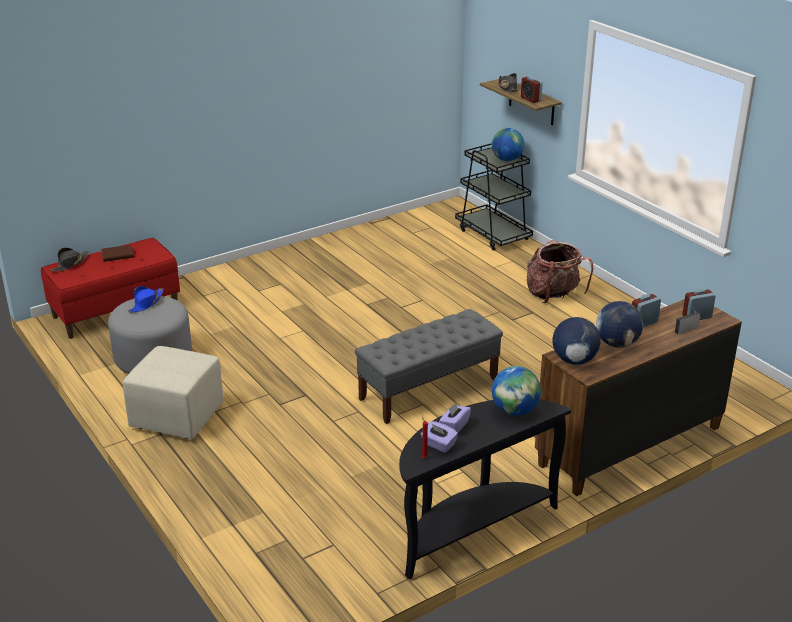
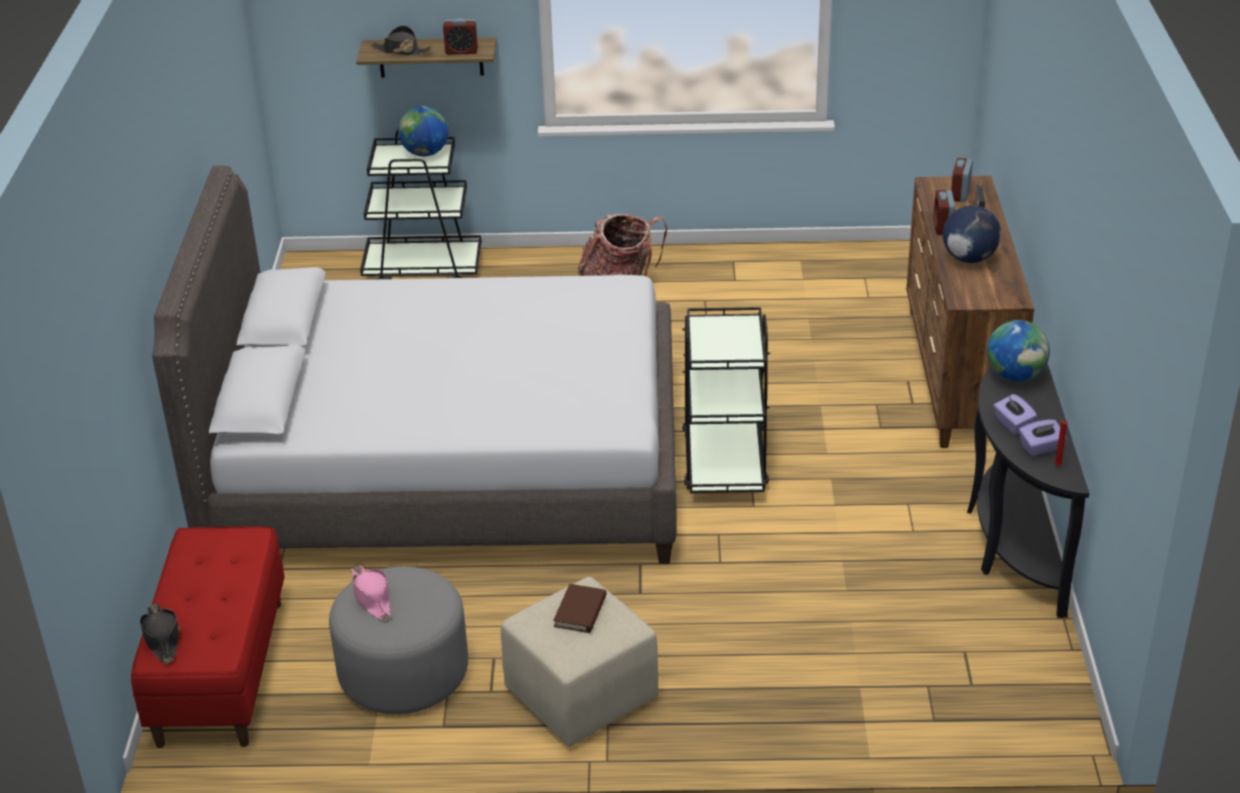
camera: 55 degrees left, 5 degrees up
brown book [101,245,134,262] -> brown book moved to [553,584,607,633]
blue hat [128,286,164,313] -> pink hat [351,565,390,621]
grey bench [355,309,503,424] -> black cart [682,307,770,493]
globe [552,317,601,365] -> none
none -> grey bed [152,166,677,564]

